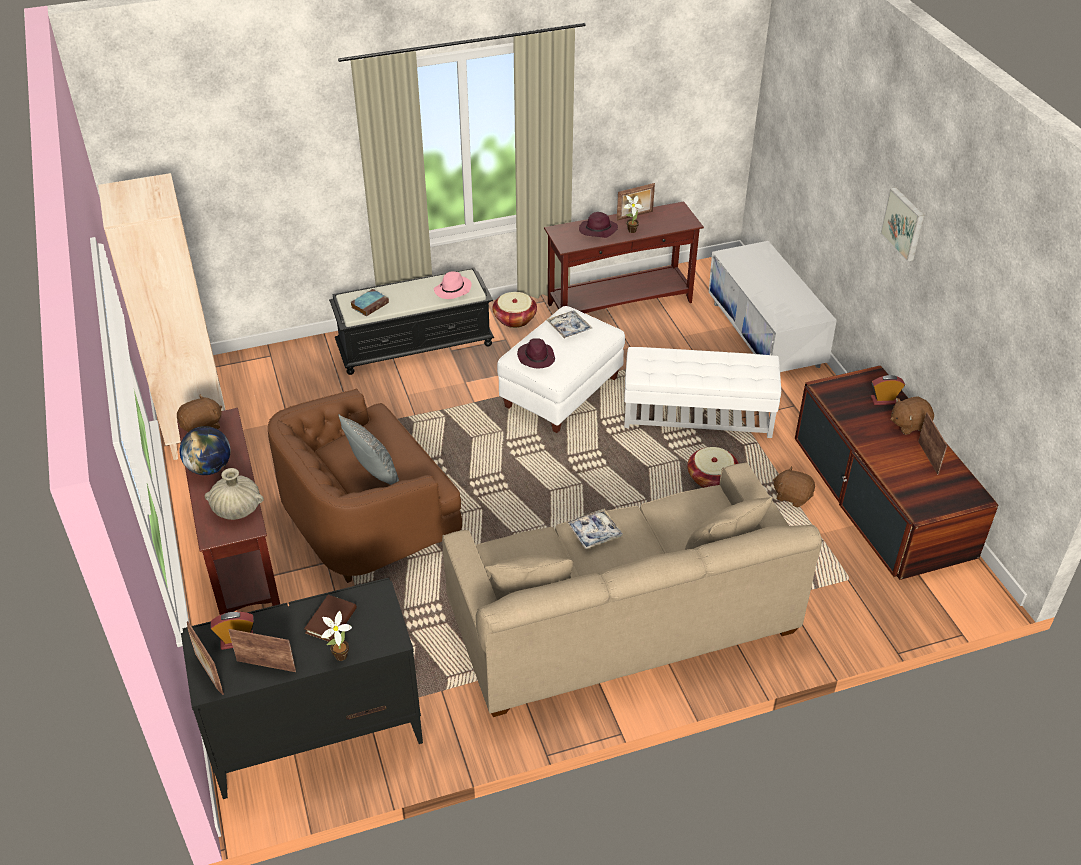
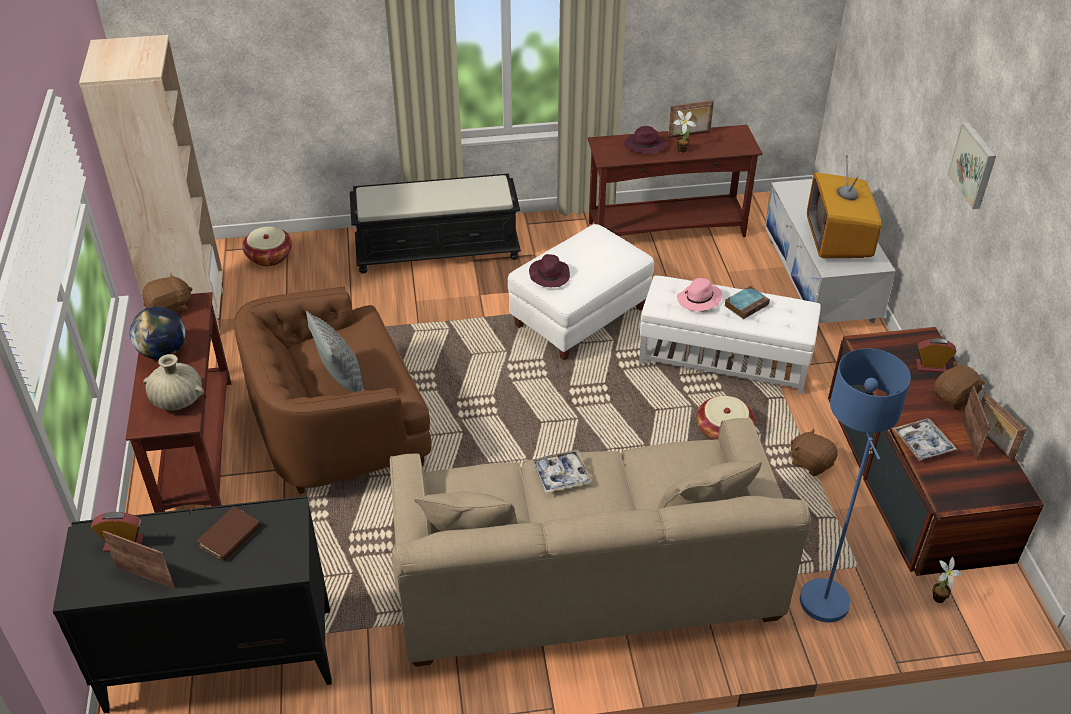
camera: 10 degrees right, 0 degrees up
picture frame [187,621,224,695] -> picture frame moved to [981,392,1027,462]
potted plant [321,611,352,661] -> potted plant moved to [932,556,962,603]
book [351,289,389,316] -> book moved to [725,286,770,319]
pink hat [434,271,471,299] -> pink hat moved to [677,278,722,311]
basket [492,292,537,328] -> basket moved to [242,227,292,266]
tray [547,311,592,339] -> tray moved to [893,418,957,461]
brown plush toy [891,396,934,435] -> brown plush toy turned 150 degrees clockwise [934,361,986,411]
none -> blue floor lamp [800,348,911,622]
none -> television [807,155,882,258]

